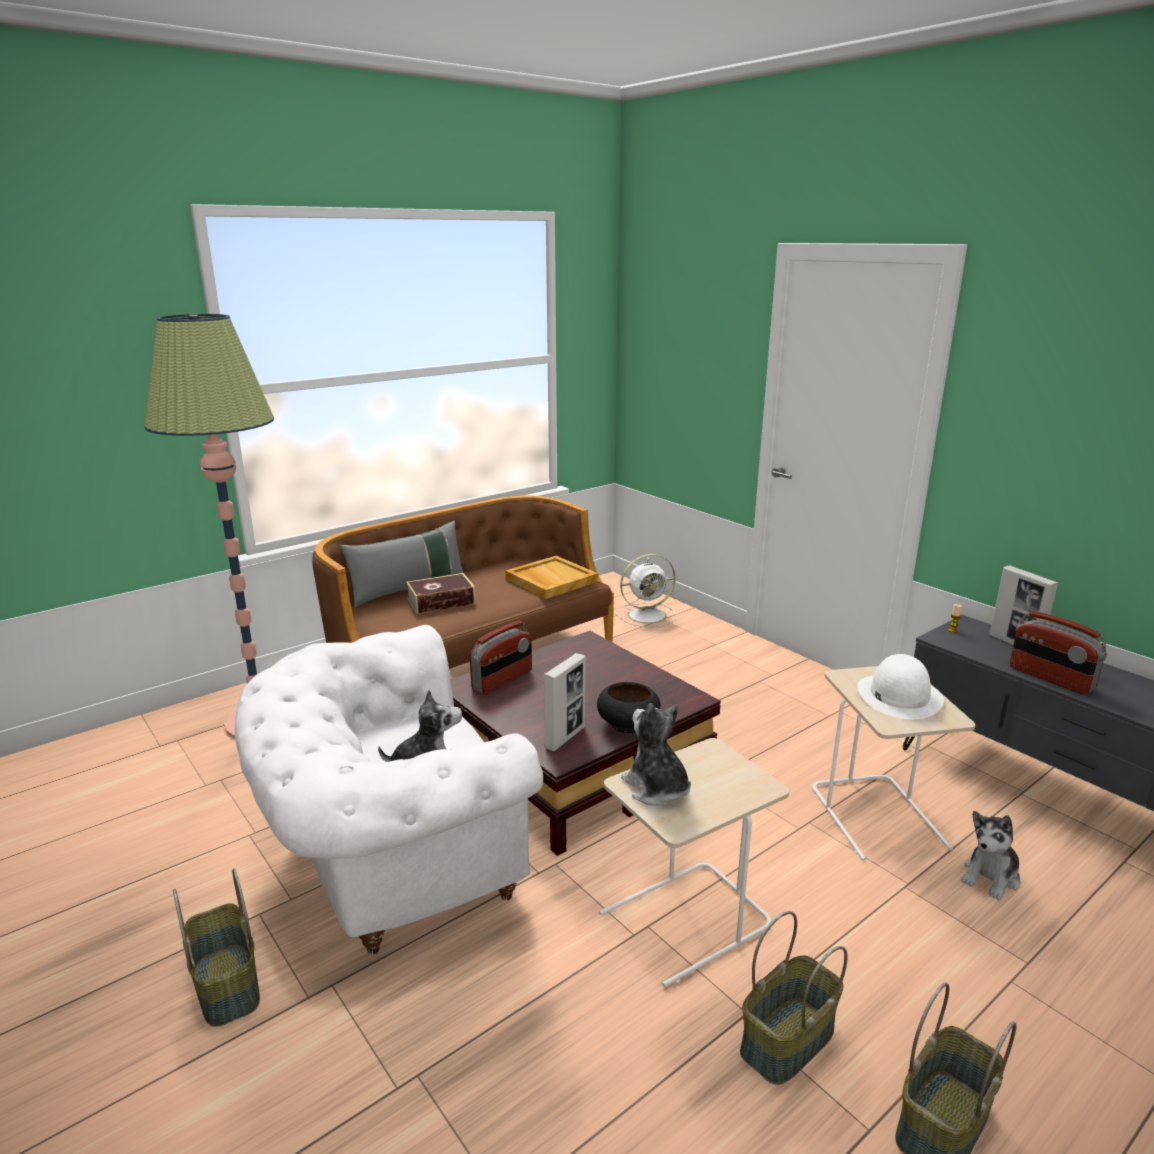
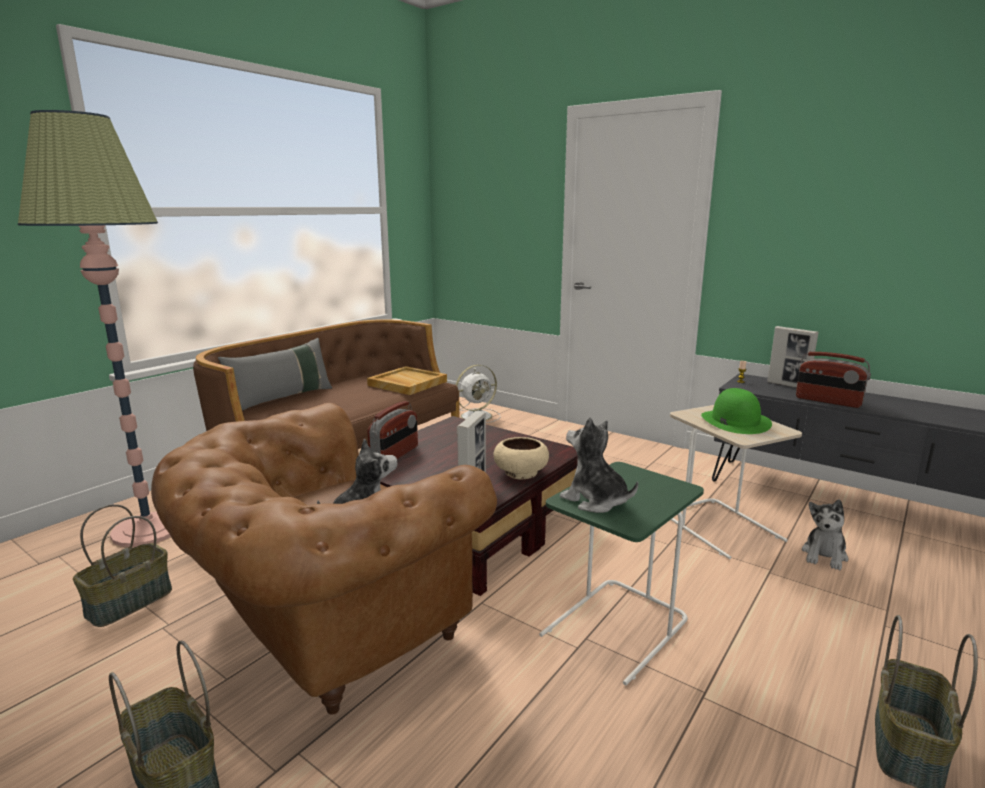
camera: 15 degrees left, 5 degrees down
white armchair [235,625,543,955] -> brown armchair [151,403,497,715]
book [406,573,476,614] -> none
black bowl [597,682,661,733] -> beige bowl [493,437,549,479]
beige side table [599,738,789,987] -> green side table [539,462,704,686]
basket [740,911,848,1085] -> basket moved to [73,504,172,627]
white hat [858,654,944,719] -> green hat [701,388,772,434]

